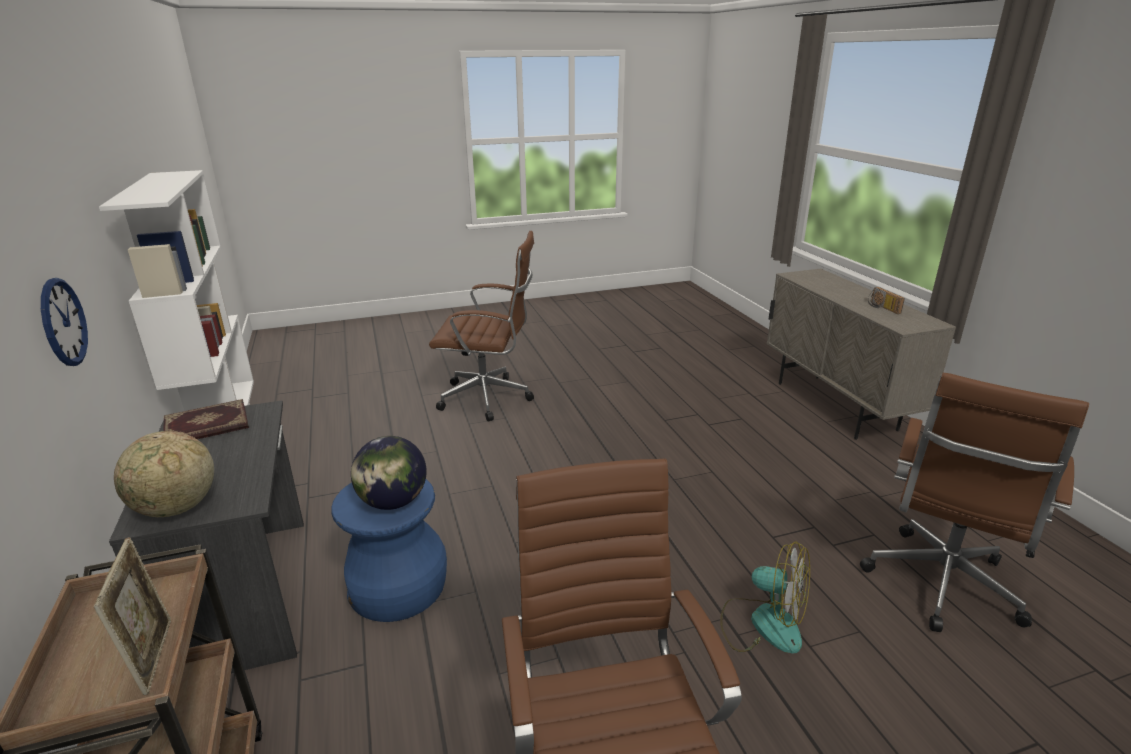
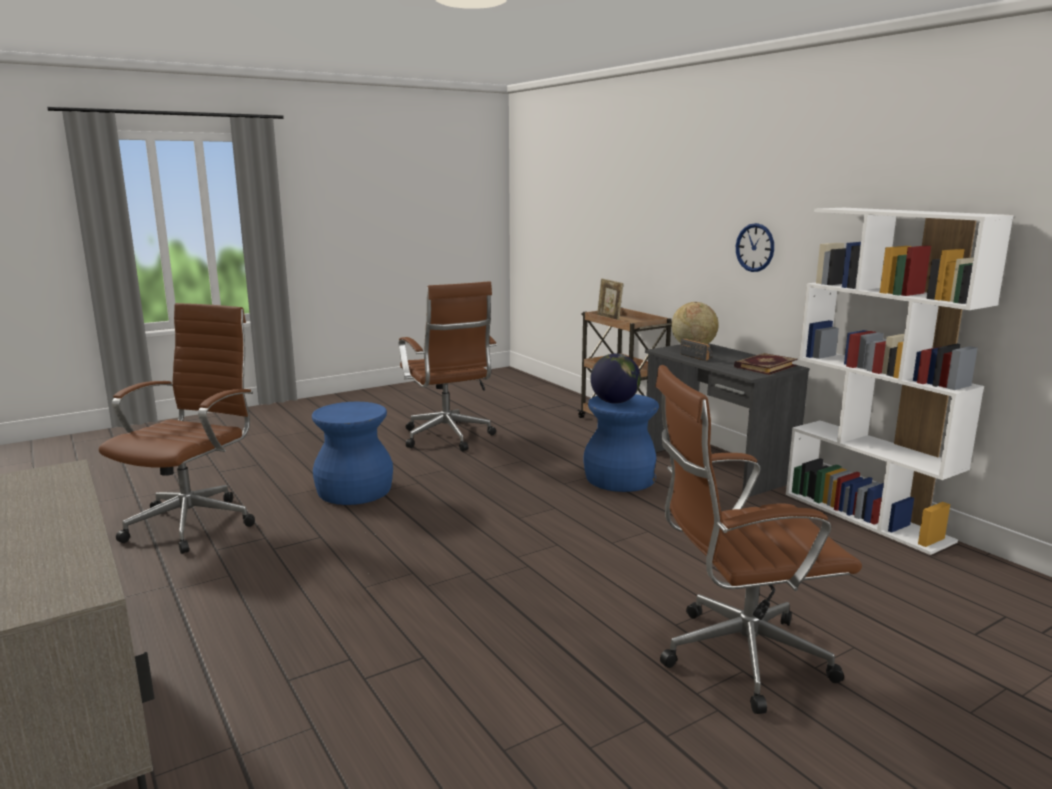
camera: 165 degrees right, 10 degrees down
fan [720,541,810,654] -> blue stool [312,402,393,505]
radio [868,287,905,314] -> radio moved to [680,338,713,361]

